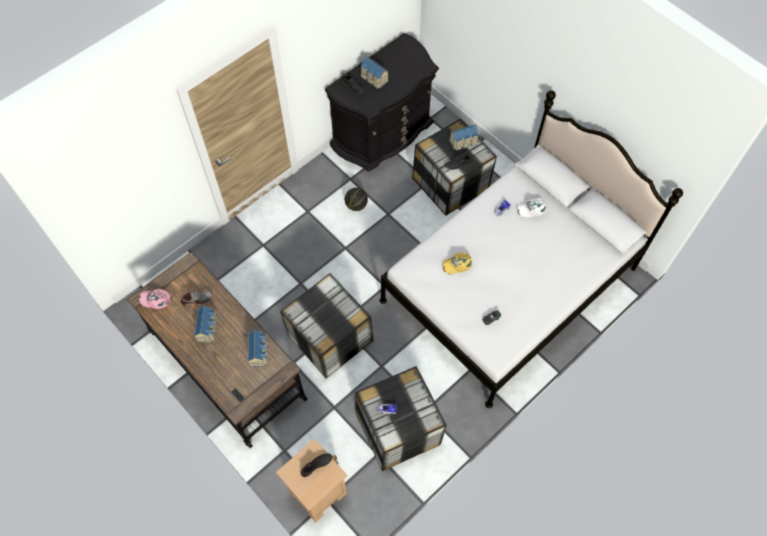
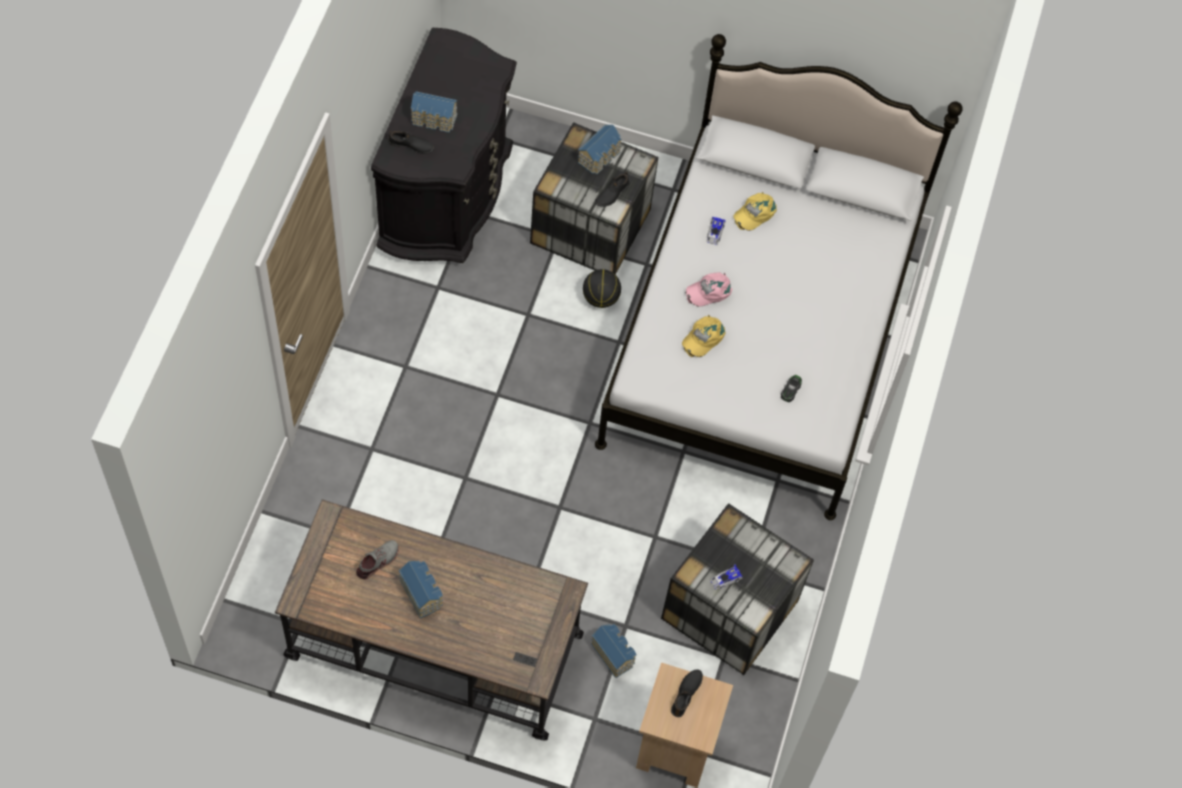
camera: 35 degrees left, 0 degrees up
pink cap [139,289,172,309] -> pink cap moved to [685,272,733,307]
toy house [248,330,268,367] -> toy house moved to [591,624,636,678]
storage box [280,273,373,378] -> none
basketball [345,188,368,211] -> basketball moved to [583,269,621,308]
white cap [517,198,547,218] -> yellow cap [733,192,777,231]

